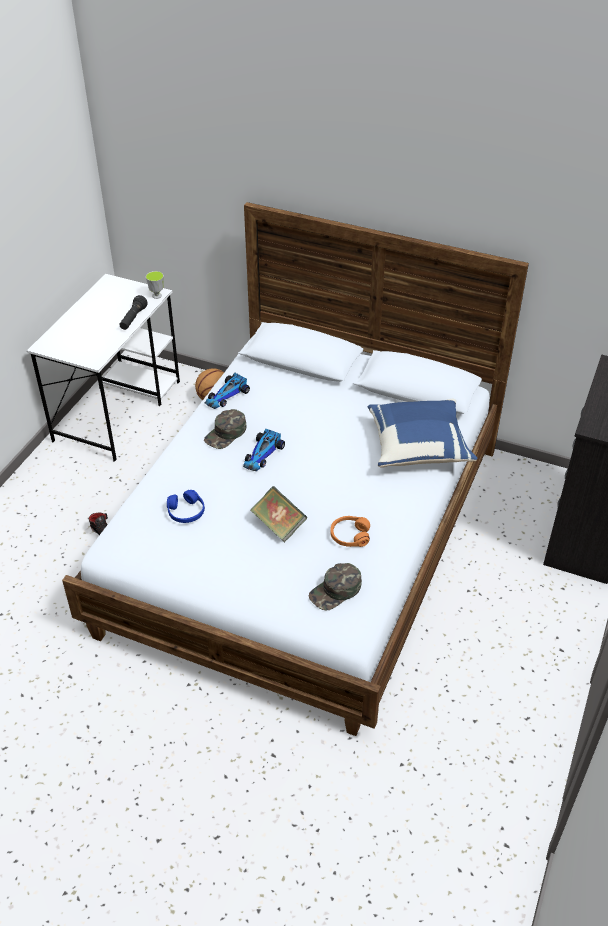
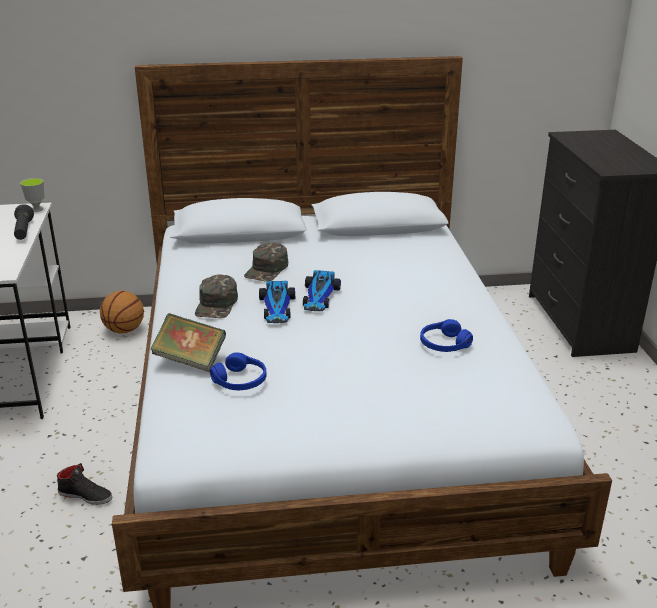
camera: 30 degrees left, 15 degrees down
toy car [205,373,250,409] -> toy car moved to [303,270,341,311]
book [250,486,308,542] -> book moved to [151,313,226,372]
green cap [309,563,362,610] -> green cap moved to [244,243,288,282]
orange headphones [330,516,370,547] -> blue headphones [420,319,473,352]
blue pillow [368,398,477,468] -> none

